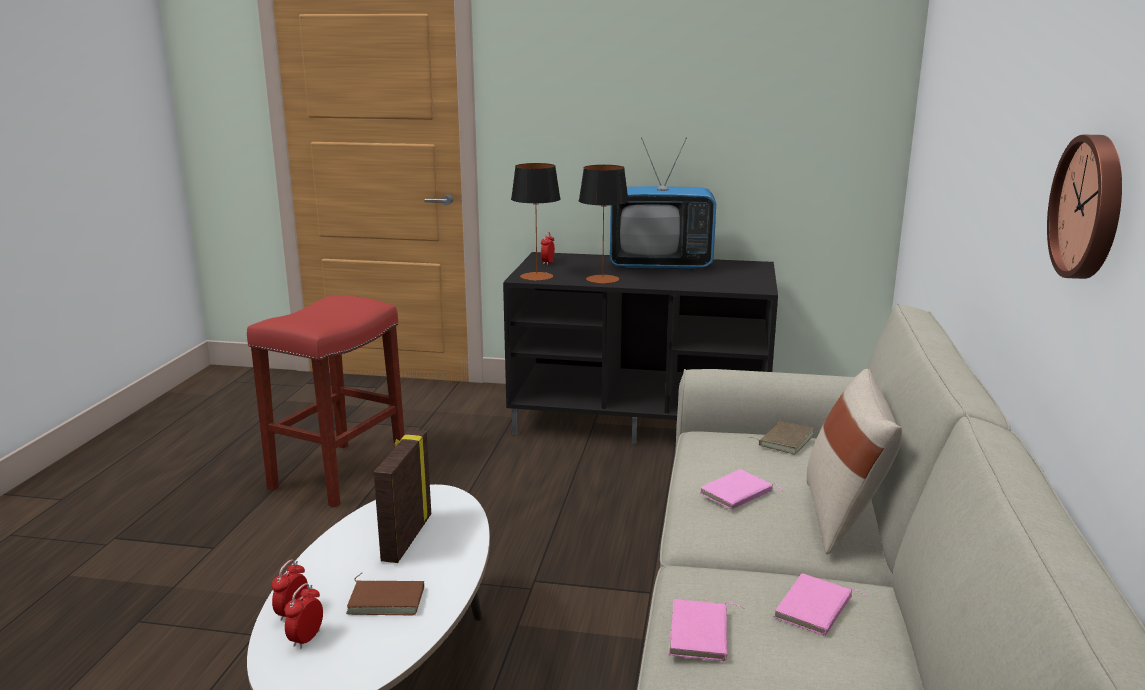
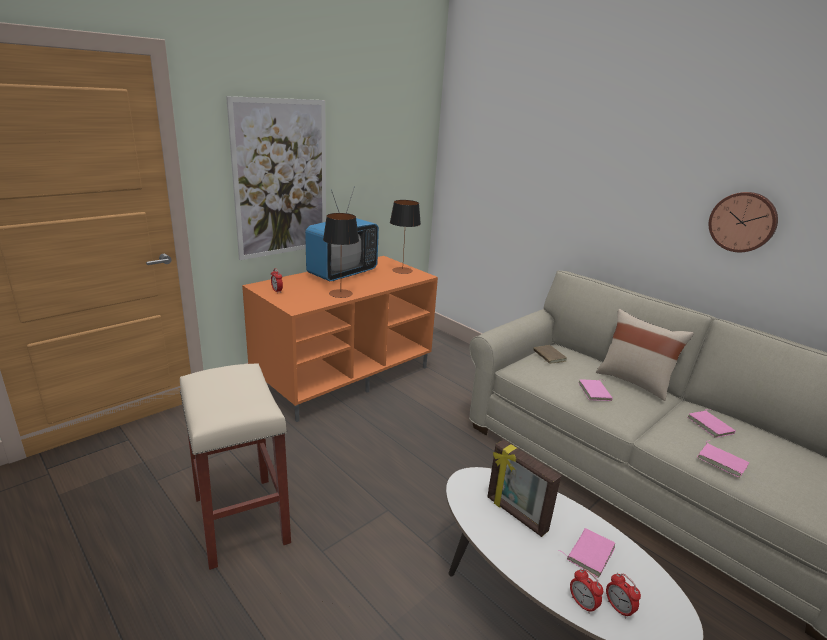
camera: 55 degrees left, 5 degrees up
red stool [247,295,404,507] -> beige stool [180,363,291,570]
brown book [346,573,424,615] -> pink book [558,528,615,578]
black tv stand [503,252,778,444] -> orange tv stand [242,256,438,422]
table lamp [511,163,561,281] -> table lamp moved to [390,200,421,274]
none -> picture [226,96,326,260]

